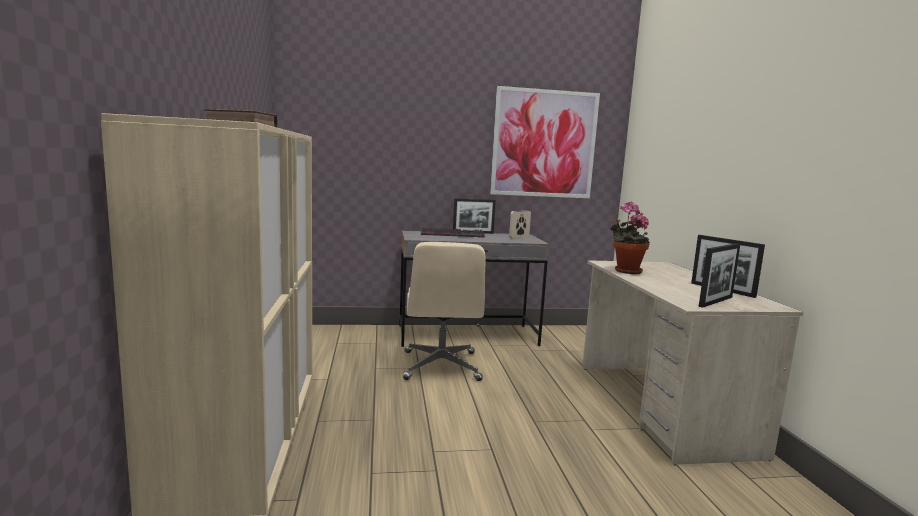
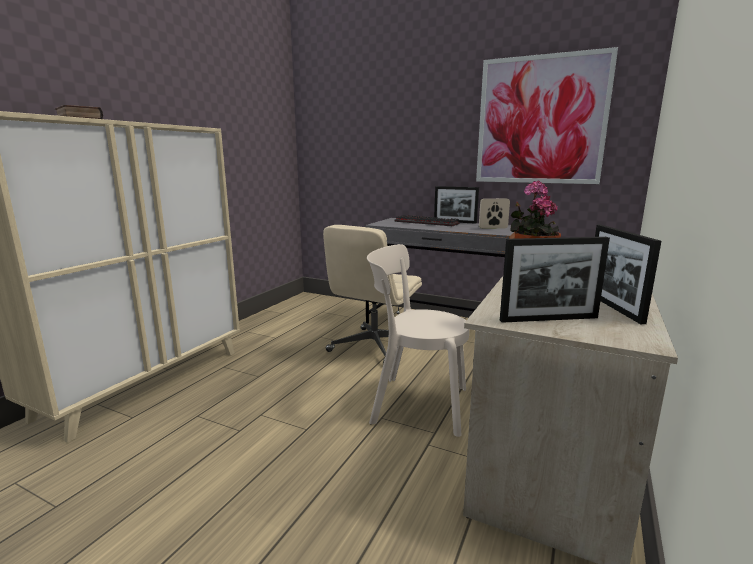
camera: 35 degrees right, 5 degrees up
none -> beige chair [367,244,469,437]

